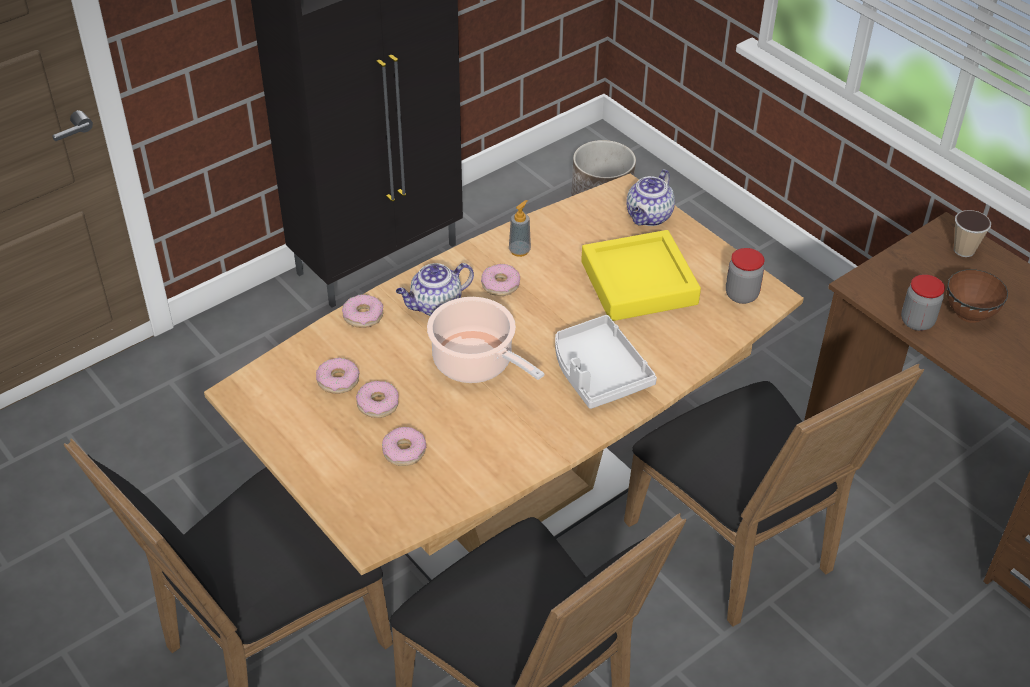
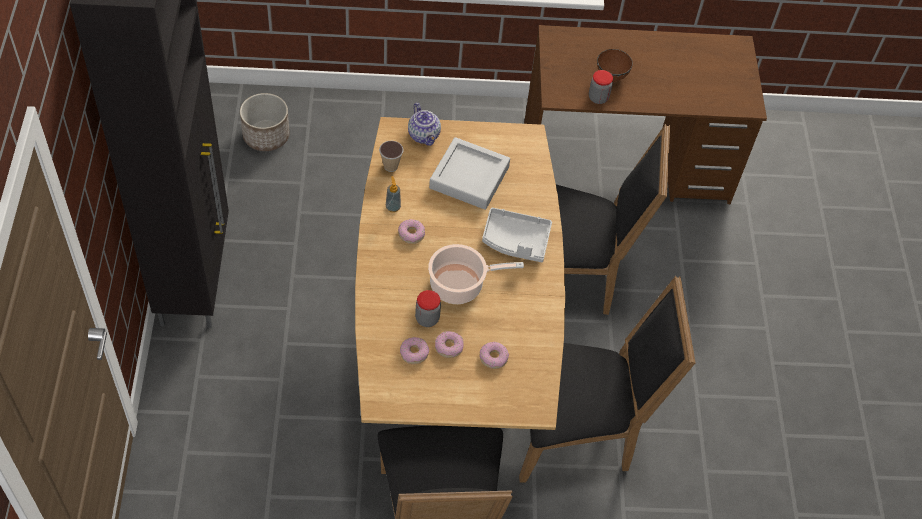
camera: 55 degrees left, 10 degrees up
donut [342,294,383,328] -> none
teapot [396,263,474,316] -> none
yellow tray [581,230,701,321] -> grey tray [429,137,510,210]
jar [726,248,764,304] -> jar moved to [415,290,441,327]
cup [954,210,991,257] -> cup moved to [379,140,404,172]

